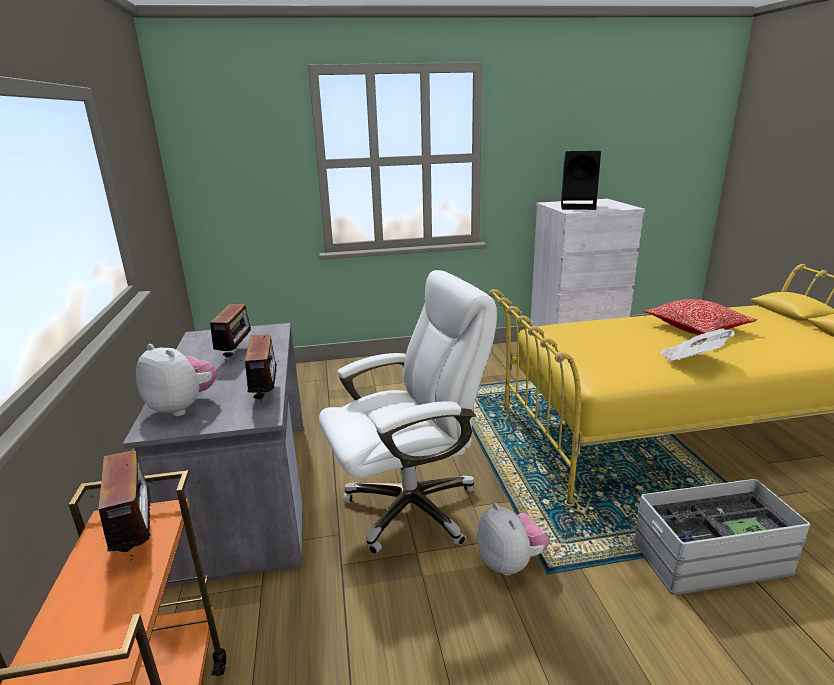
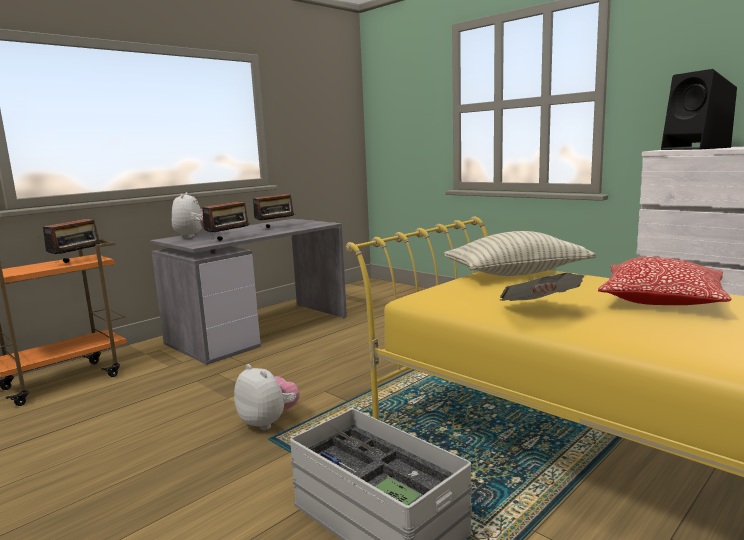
camera: 55 degrees right, 10 degrees down
white office chair [319,270,497,554] -> none
plush toy [477,503,549,576] -> plush toy turned 75 degrees counterclockwise [234,364,300,430]
none -> pillow [444,231,596,276]

